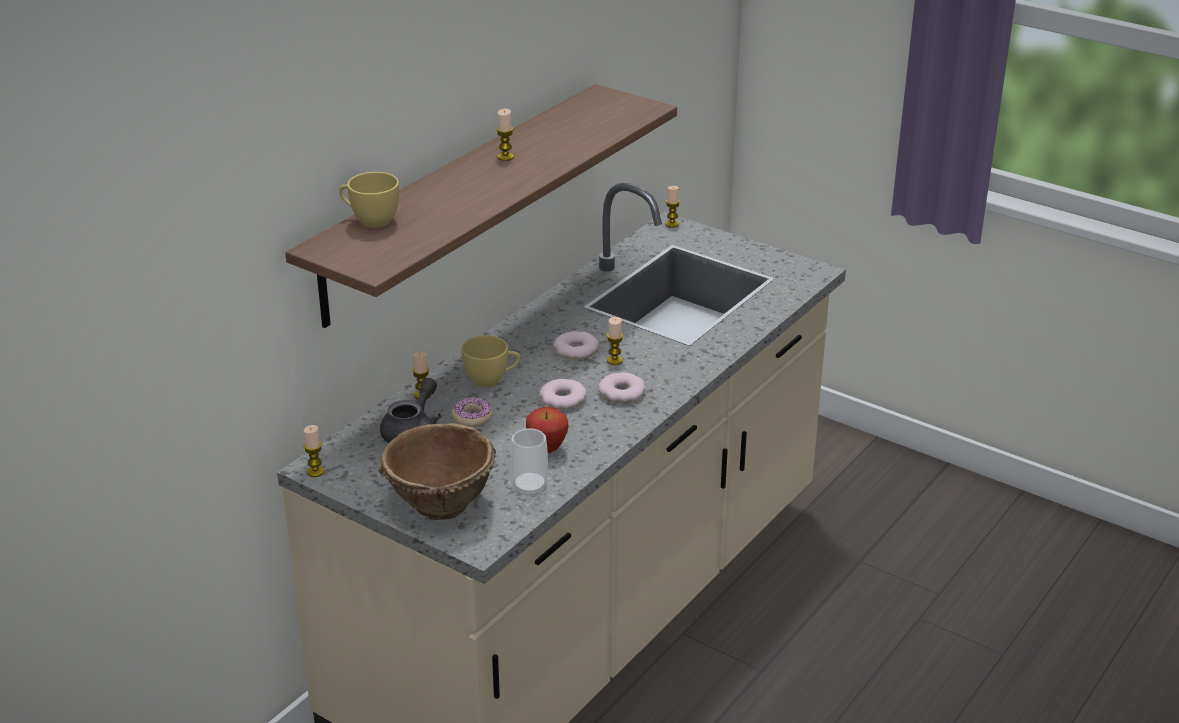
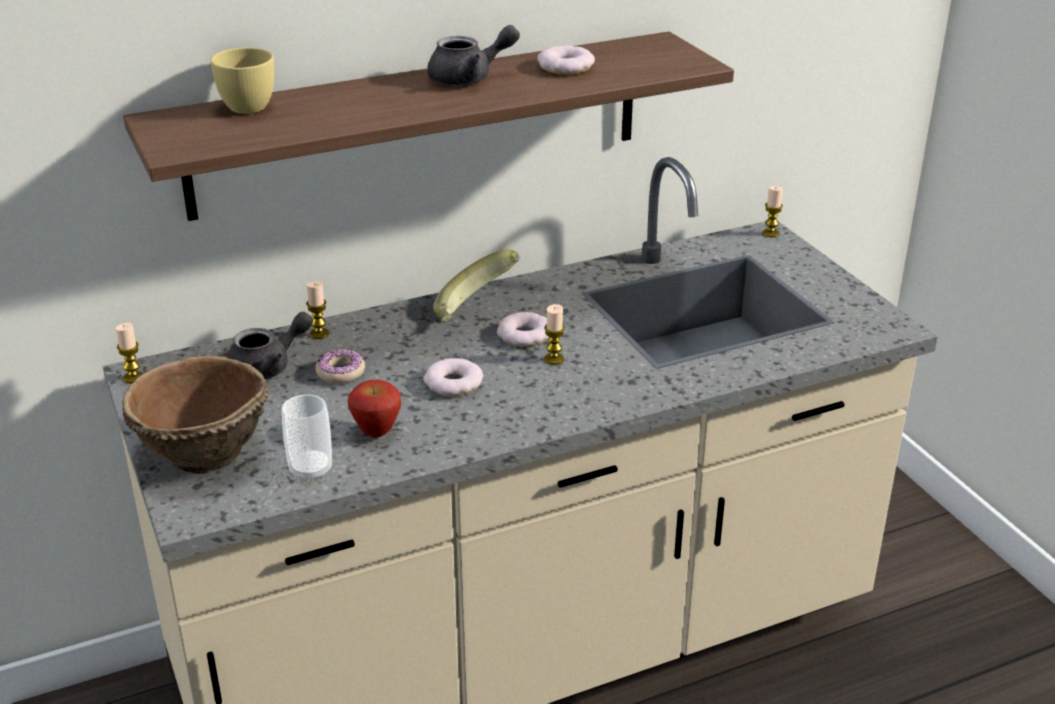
camera: 30 degrees right, 0 degrees up
yellow cup [461,335,520,387] -> none
candle [496,109,514,161] -> grey teapot [427,25,520,85]
donut [598,372,646,403] -> donut moved to [537,46,595,75]
none -> banana [433,249,520,322]

